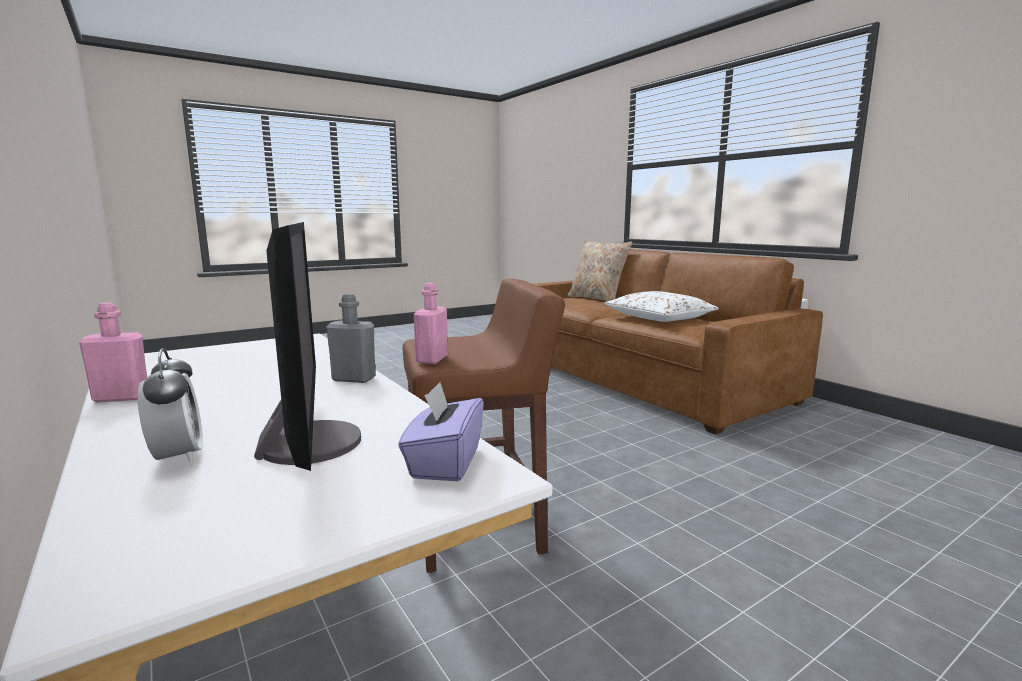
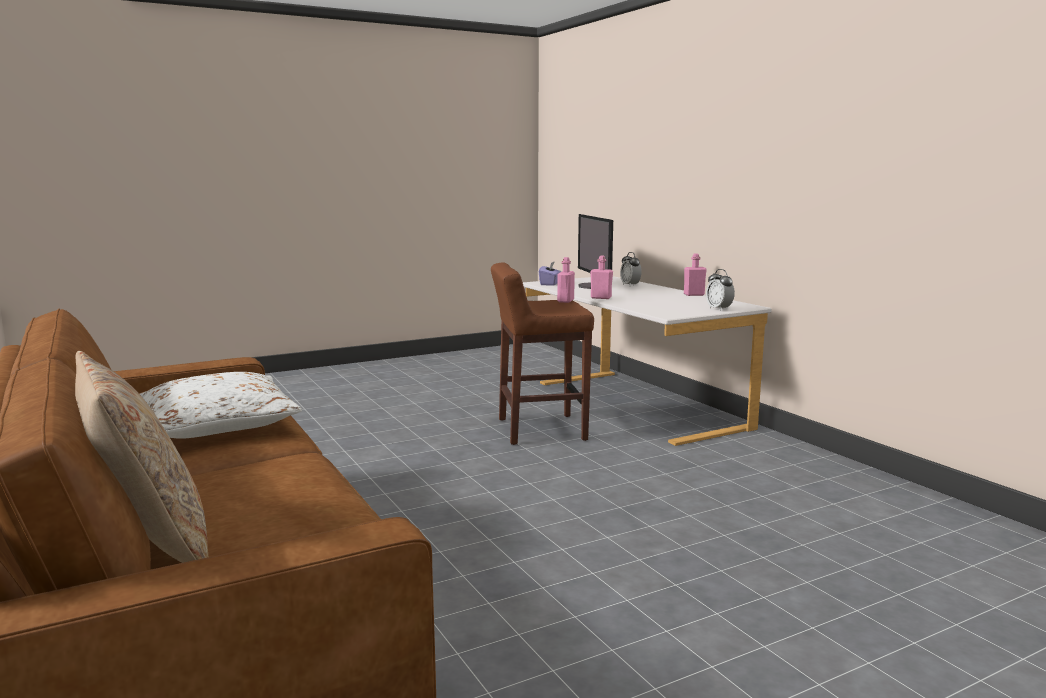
camera: 175 degrees left, 0 degrees up
grey bottle [326,294,376,383] -> pink bottle [590,256,613,299]
none -> alarm clock [706,269,735,311]

